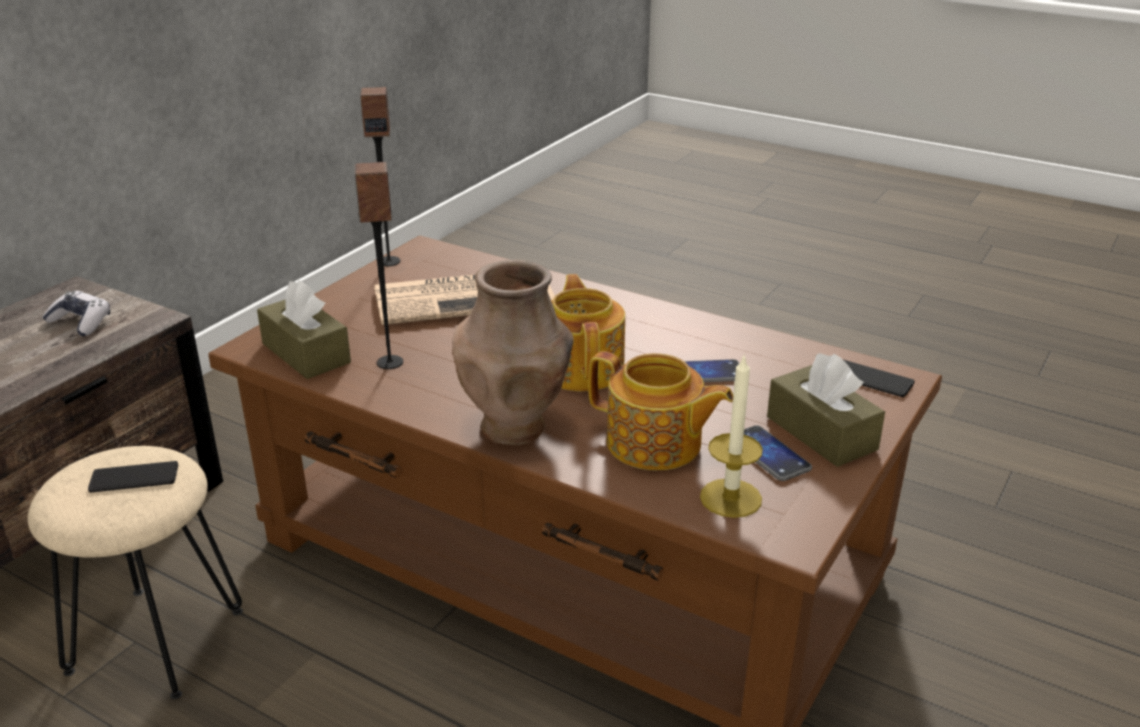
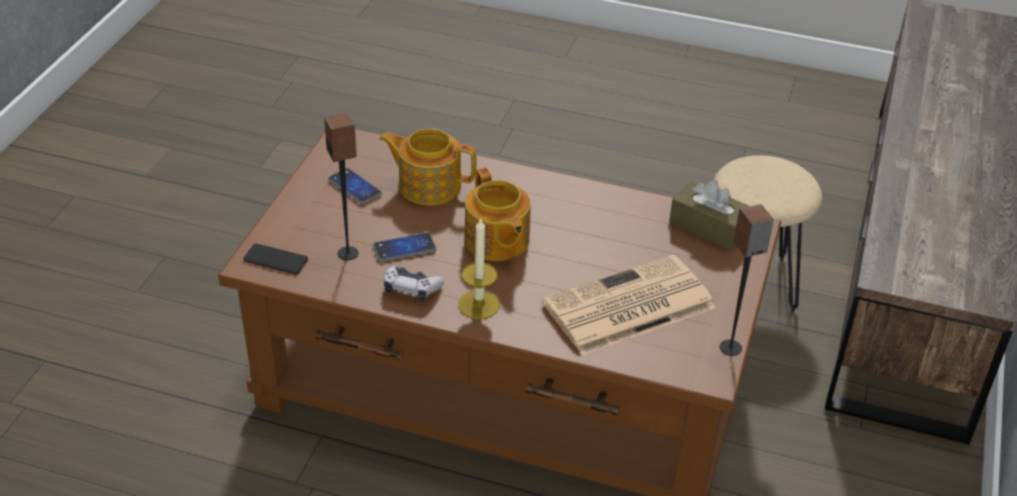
camera: 165 degrees right, 10 degrees up
game controller [42,291,110,336] -> game controller moved to [383,266,444,301]
phone [88,461,178,492] -> none
speaker [354,162,403,369] -> speaker moved to [324,113,359,261]
brown vase [452,260,574,445] -> none
candle [700,353,763,518] -> candle moved to [458,217,500,319]
brown tissue box [767,353,885,467] -> none

